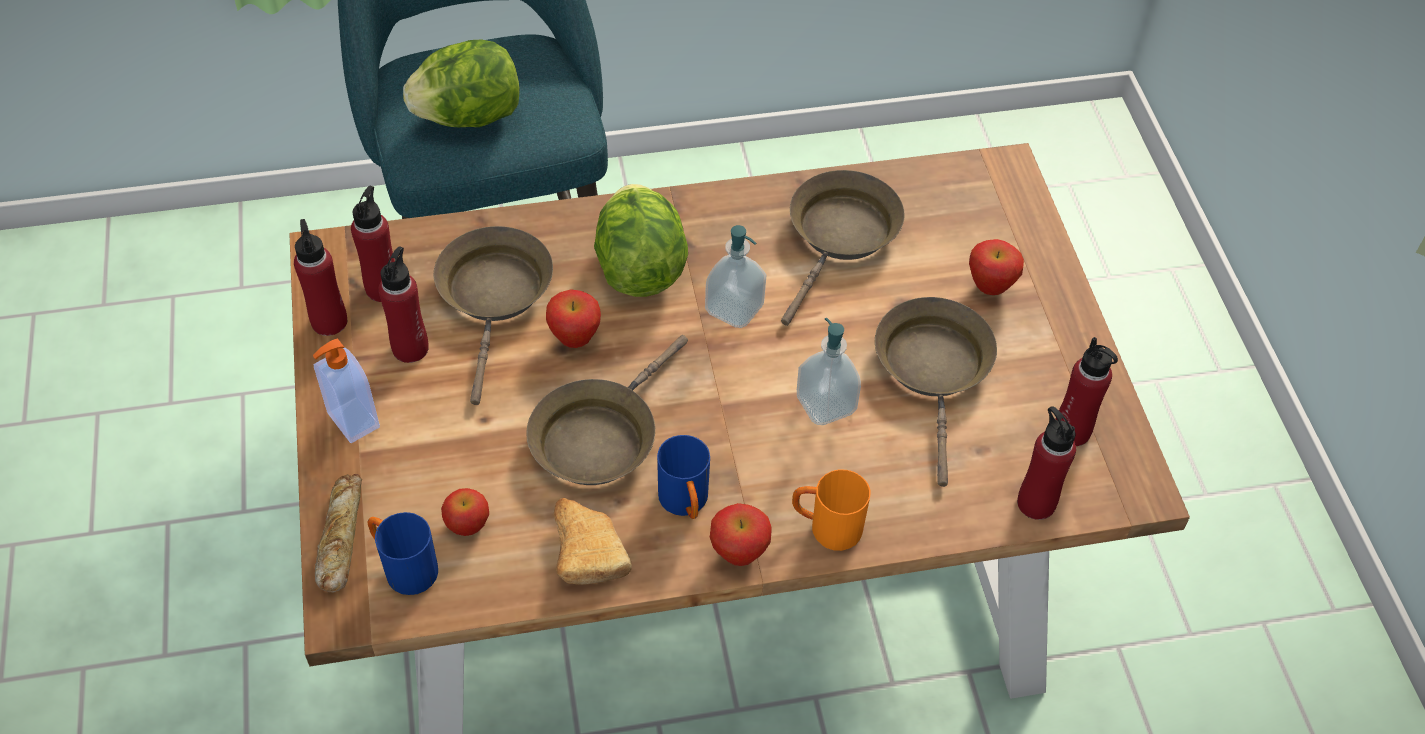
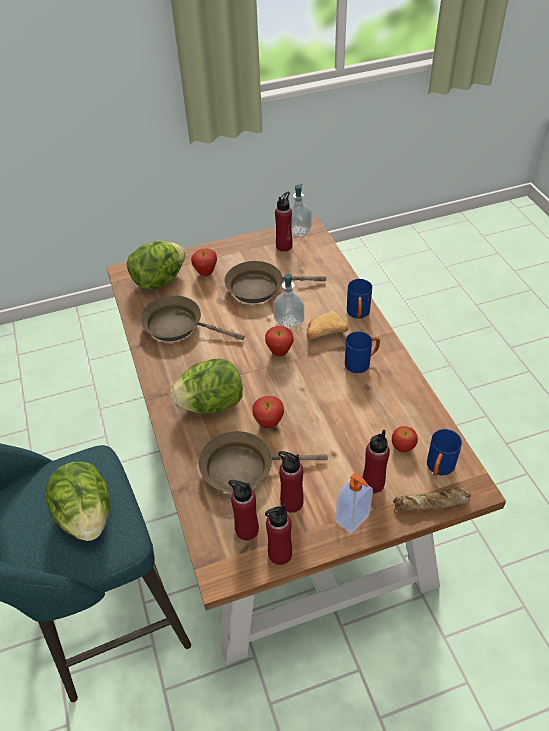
camera: 95 degrees left, 5 degrees down
brown frying pan [526,335,688,485] -> none
bread [554,498,632,585] -> bread moved to [307,311,348,339]
soap dispenser [705,225,767,328] -> soap dispenser moved to [290,184,312,237]
apple [710,503,771,566] -> apple moved to [265,326,294,356]
orange mug [792,469,871,551] -> blue mug [347,279,372,319]
red bottle [1017,406,1076,520] -> red bottle moved to [363,430,390,493]
none -> lettuce [127,241,186,290]

